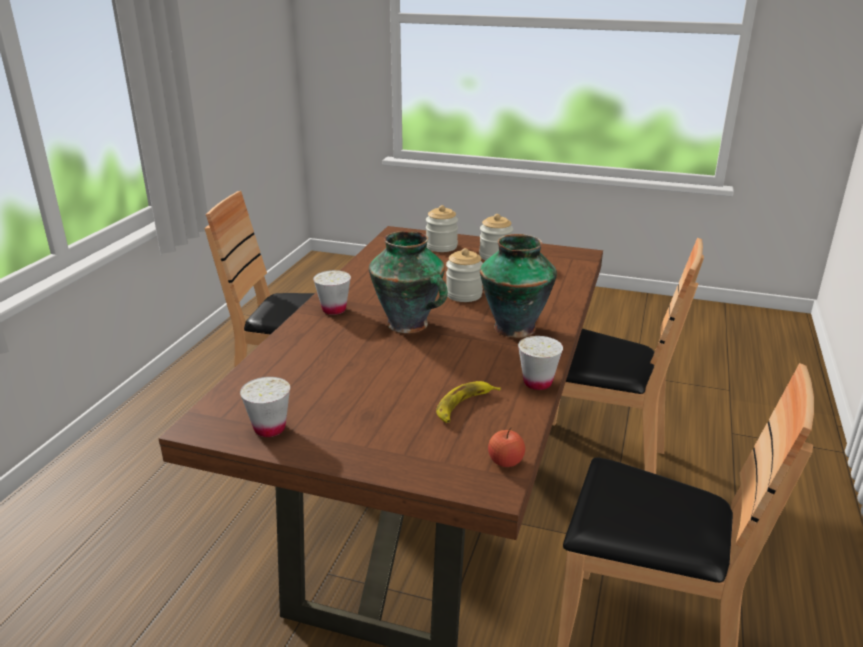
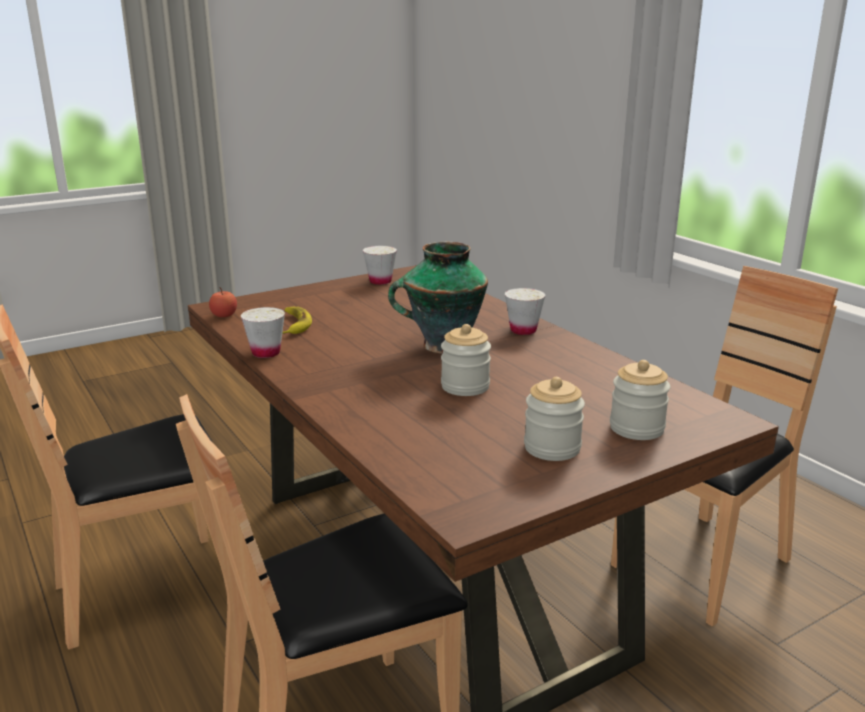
camera: 130 degrees right, 5 degrees down
vase [480,234,557,338] -> none

